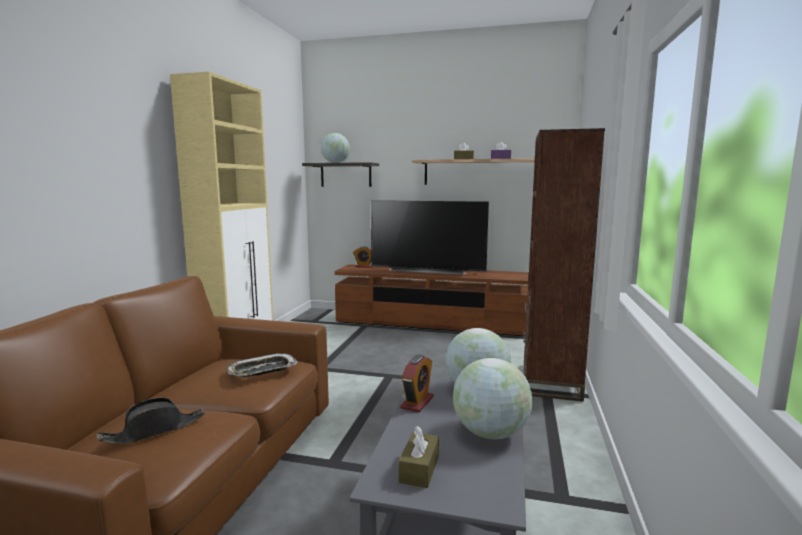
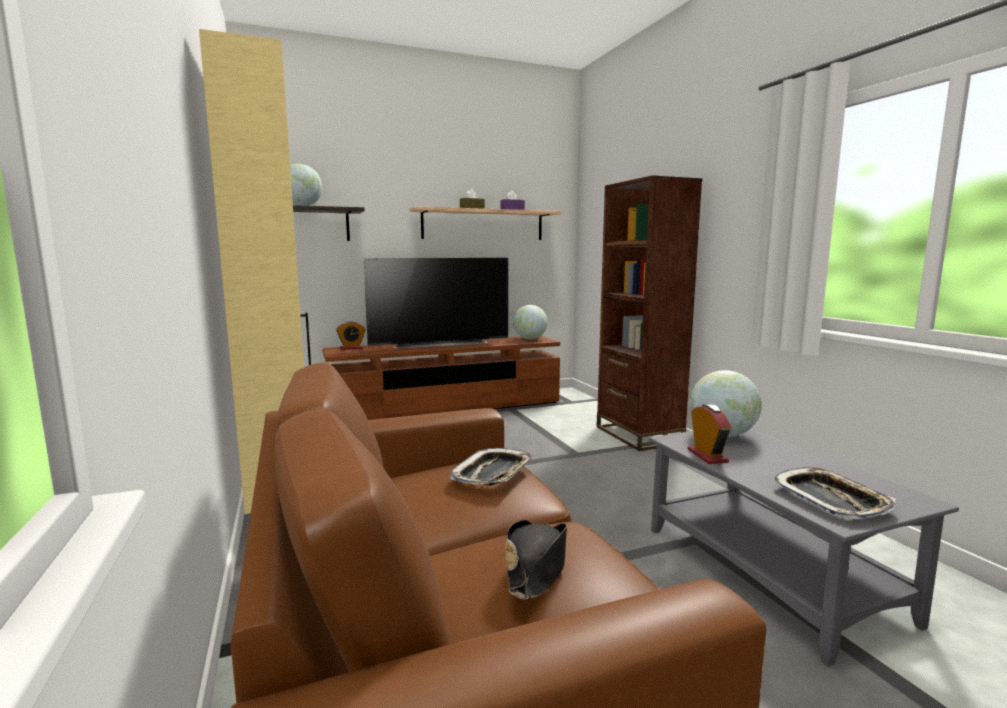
camera: 35 degrees left, 0 degrees up
brown tissue box [399,426,439,488] -> tray [772,467,896,520]
globe [453,358,533,439] -> globe moved to [513,305,548,340]

